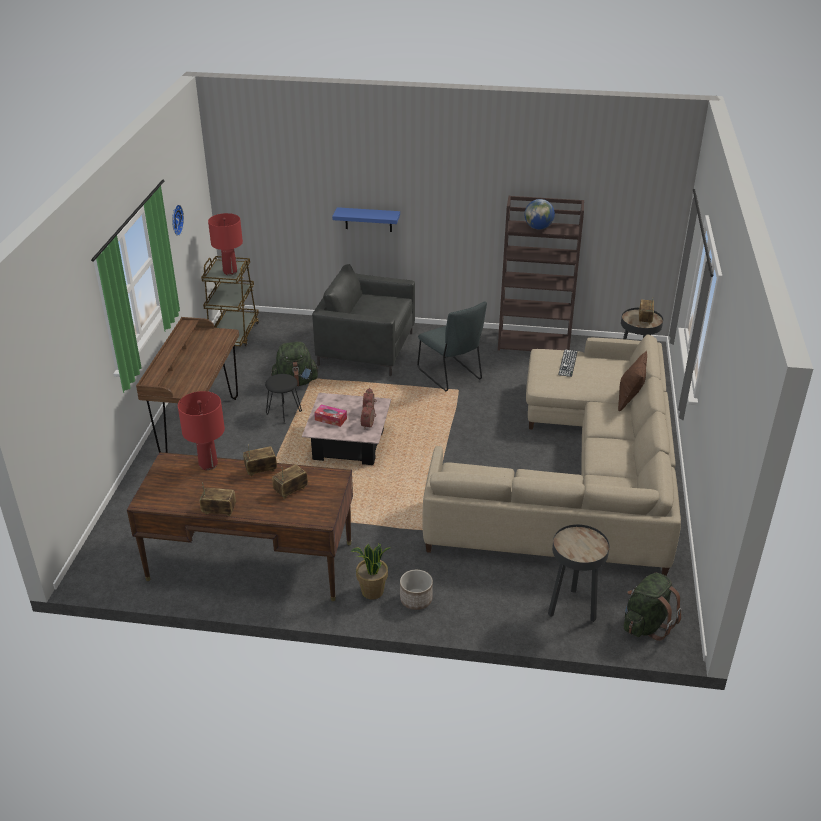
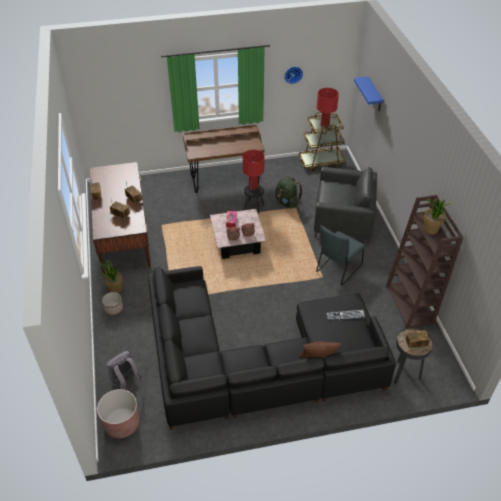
camera: 70 degrees right, 10 degrees up
red table lamp [178,391,225,470] -> red table lamp moved to [243,150,265,190]
grey armchair [312,264,415,376] -> grey armchair turned 105 degrees clockwise [314,167,377,244]
blue shelf [332,207,400,232] -> blue shelf moved to [354,77,384,111]
beige sofa [422,334,681,576] -> black sofa [148,266,396,430]
globe [525,199,555,229] -> potted plant [424,198,451,235]
black side table [548,524,609,622] -> grey backpack [106,351,143,390]
green backpack [624,573,682,641] -> brown planter [97,389,139,438]

